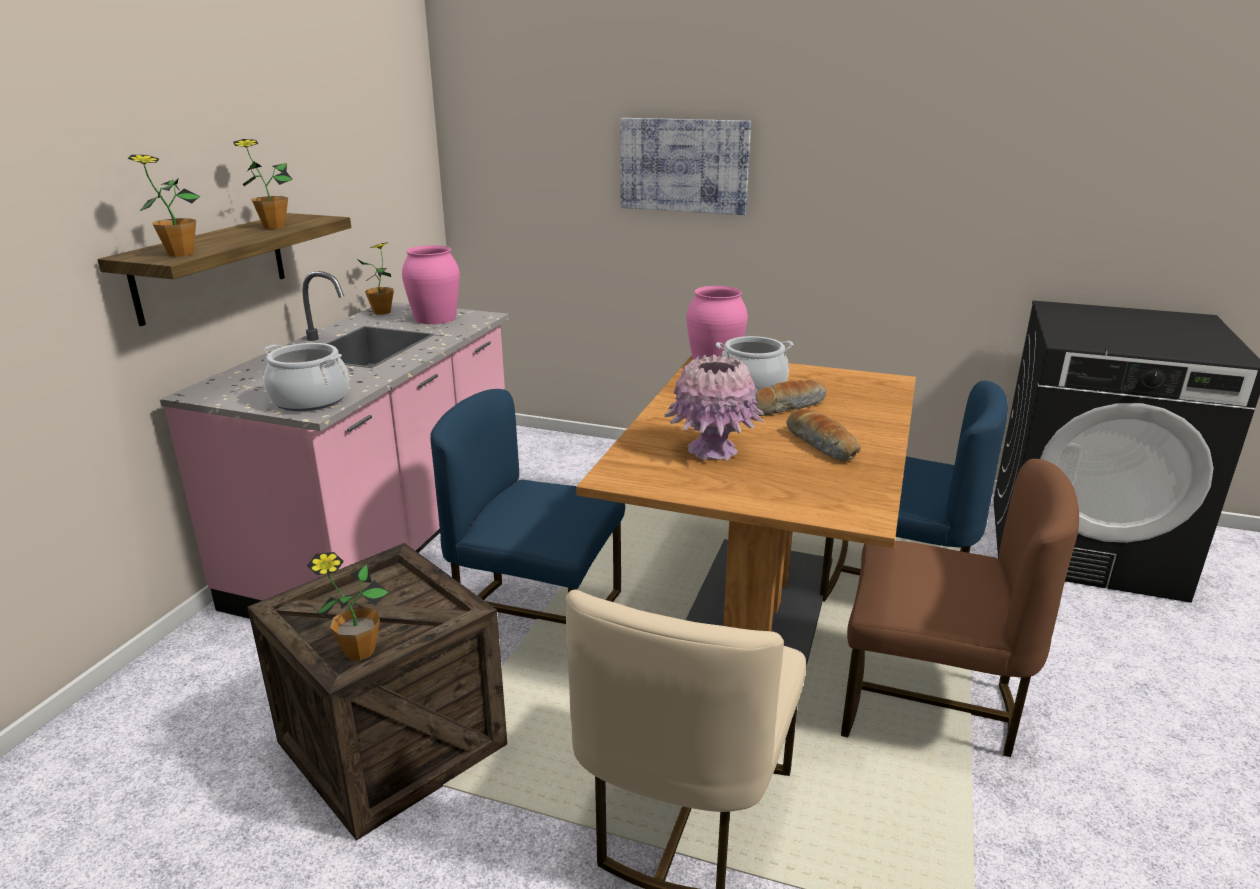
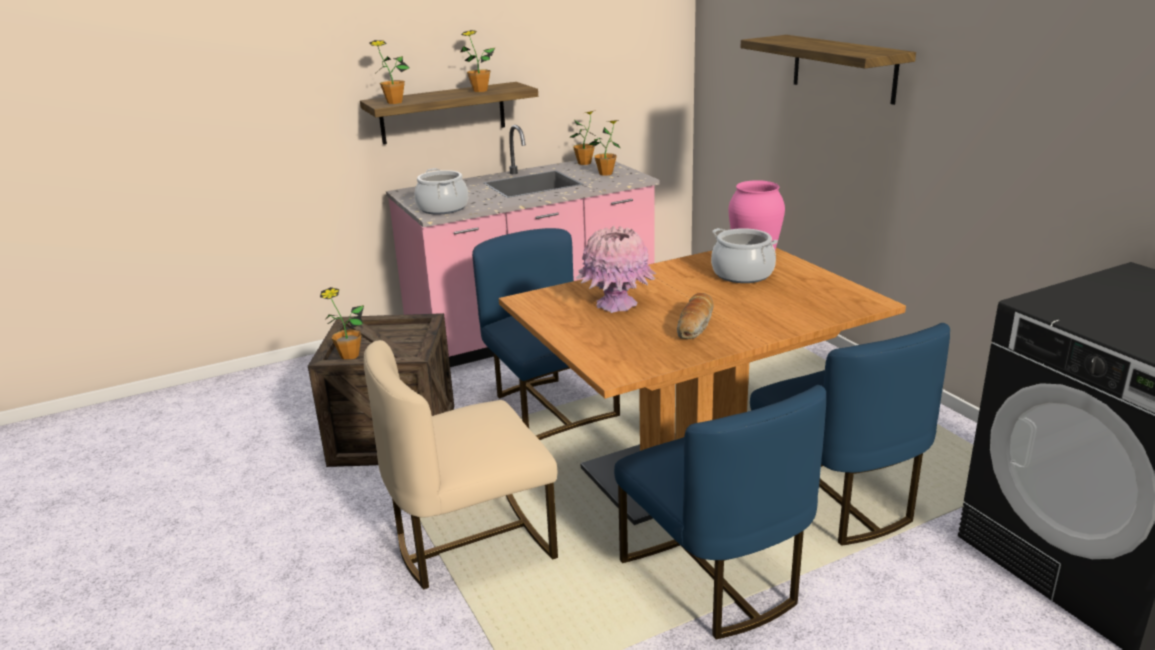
camera: 45 degrees right, 0 degrees up
pink vase [402,245,460,324] -> potted plant [588,120,621,176]
picture [620,118,751,215] -> shelf [741,35,916,105]
bread [754,380,826,416] -> none
brown chair [841,459,1079,757] -> blue chair [614,385,826,640]

